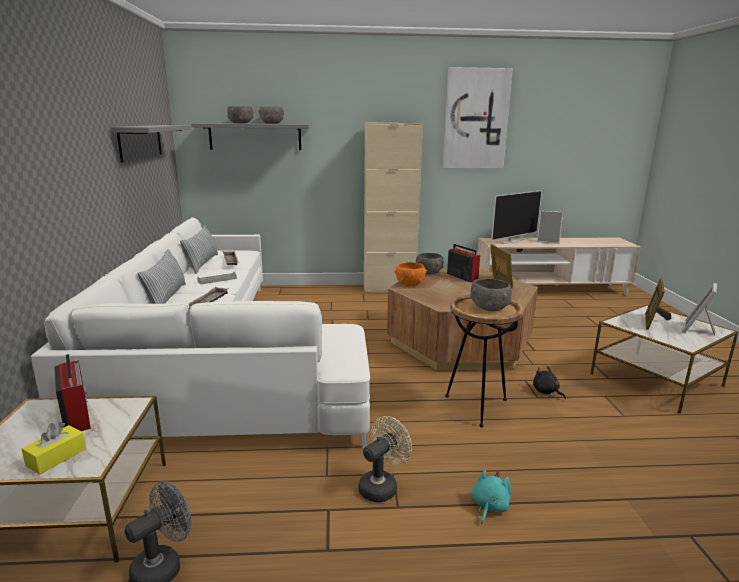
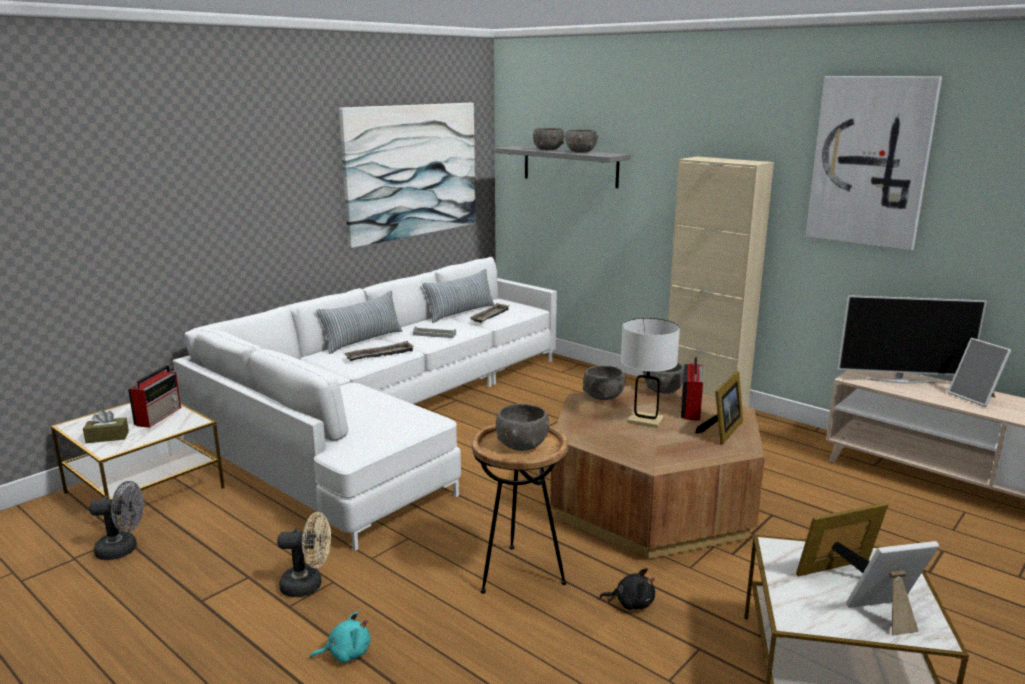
camera: 45 degrees right, 0 degrees up
yellow tissue box [21,422,86,475] -> brown tissue box [83,409,129,443]
grey shelf [111,125,190,162] -> picture [339,103,476,248]
orange bowl [394,262,427,286] -> grey bowl [583,366,626,400]
black plush toy [533,366,566,399] -> black plush toy turned 90 degrees clockwise [600,568,655,610]
none -> white table lamp [621,318,680,428]

